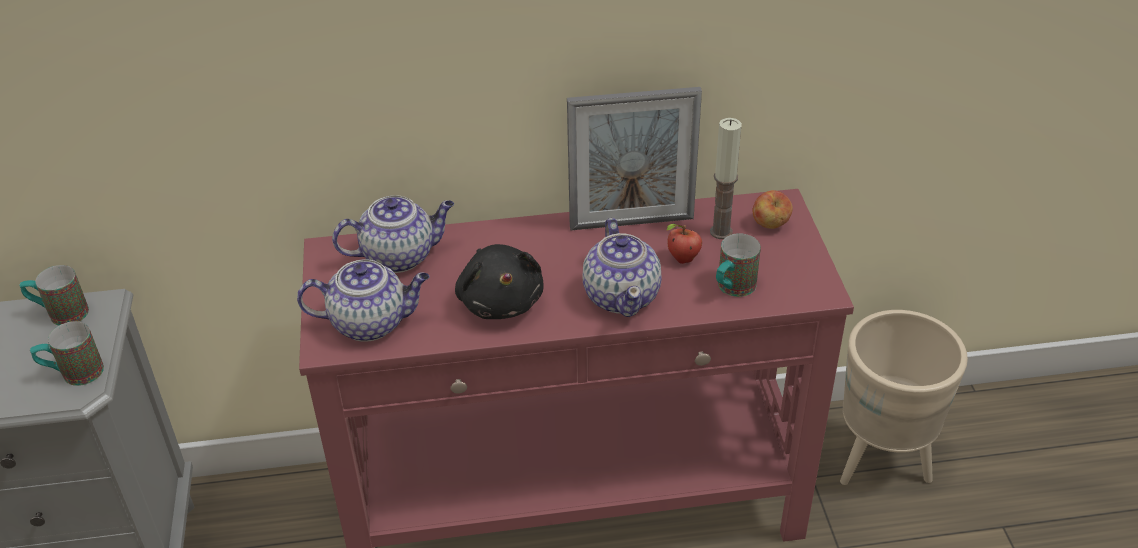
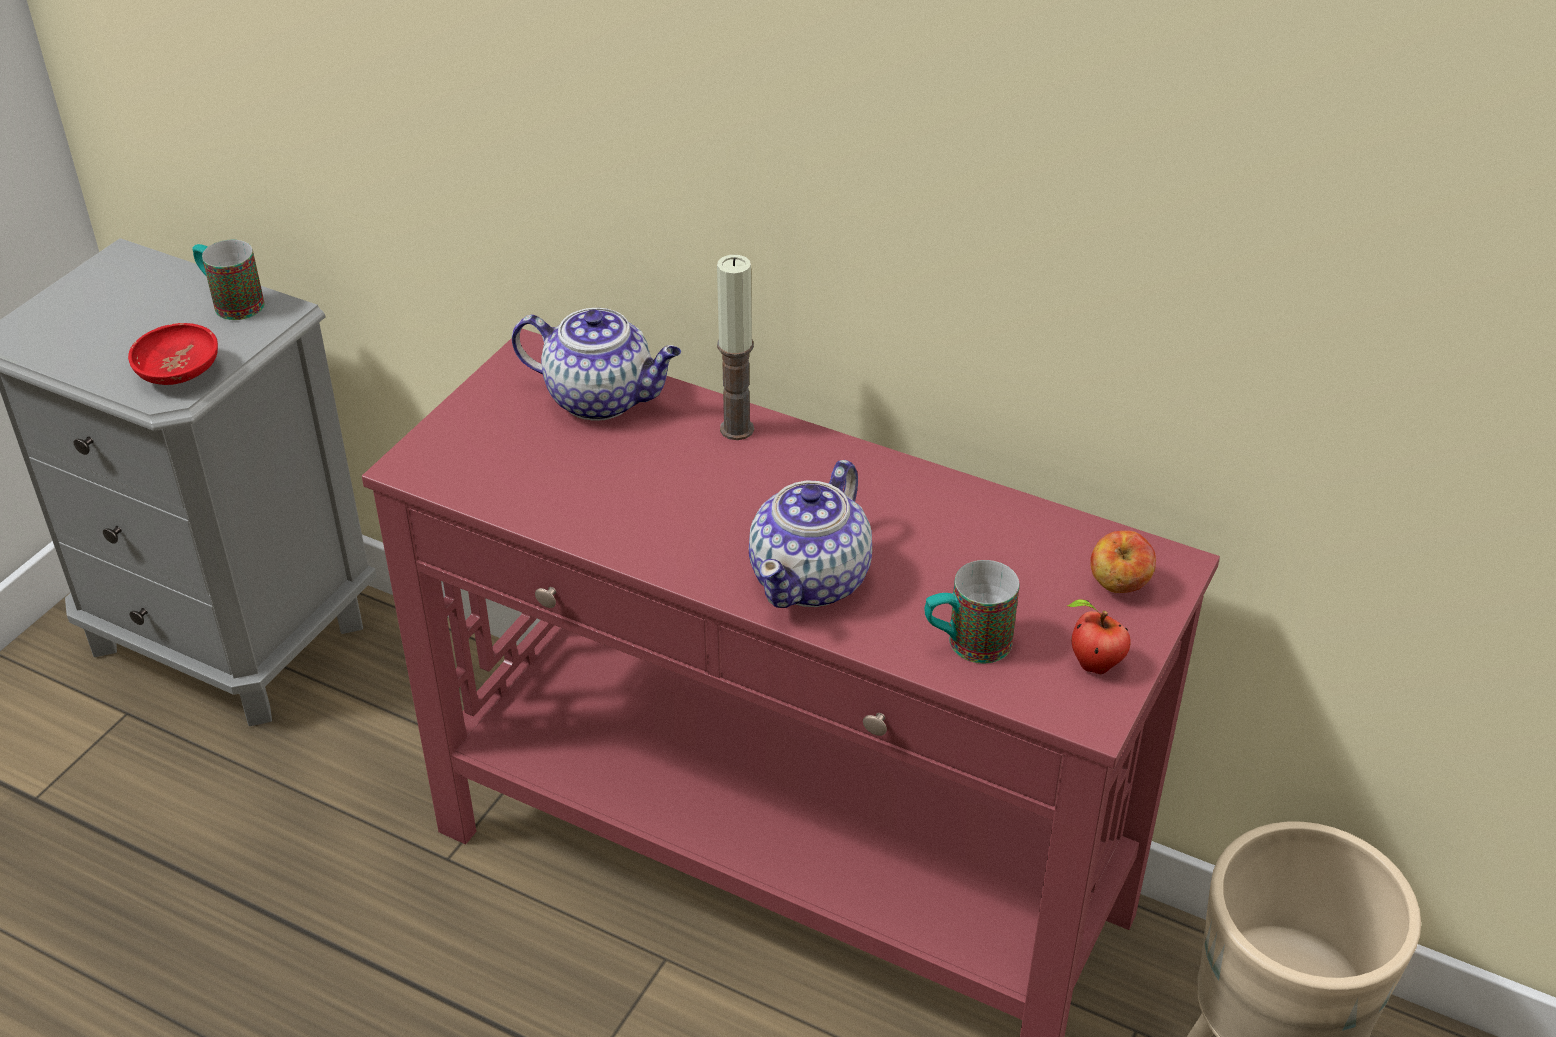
camera: 35 degrees right, 0 degrees up
mug [30,321,104,386] -> red bowl [128,323,218,385]
teapot [297,259,429,342] -> none
black plush toy [455,244,544,319] -> none
picture frame [567,87,702,230] -> none
apple [667,223,702,264] -> apple moved to [1067,599,1131,674]
candle [710,118,742,239] -> candle moved to [717,255,754,440]

